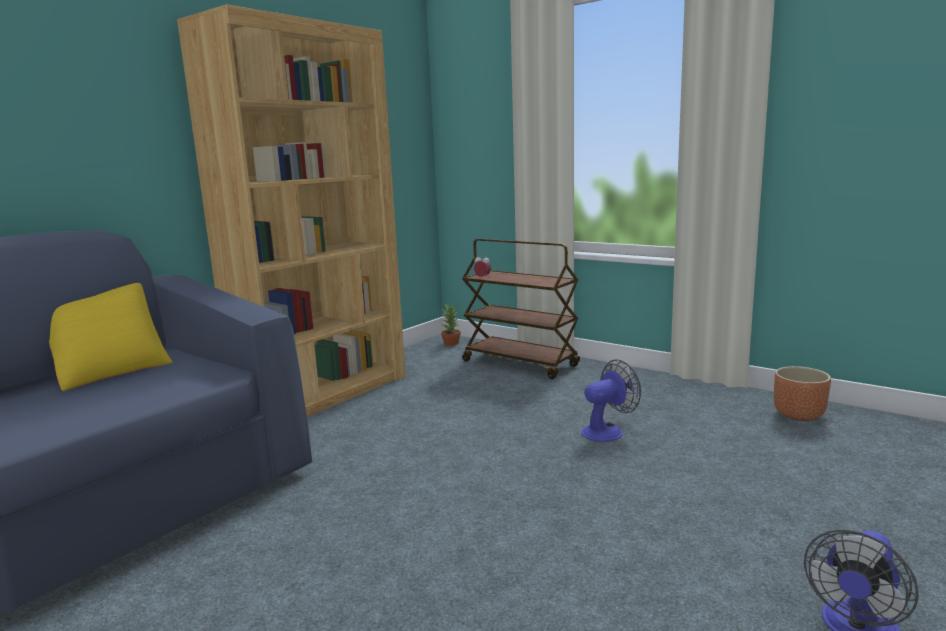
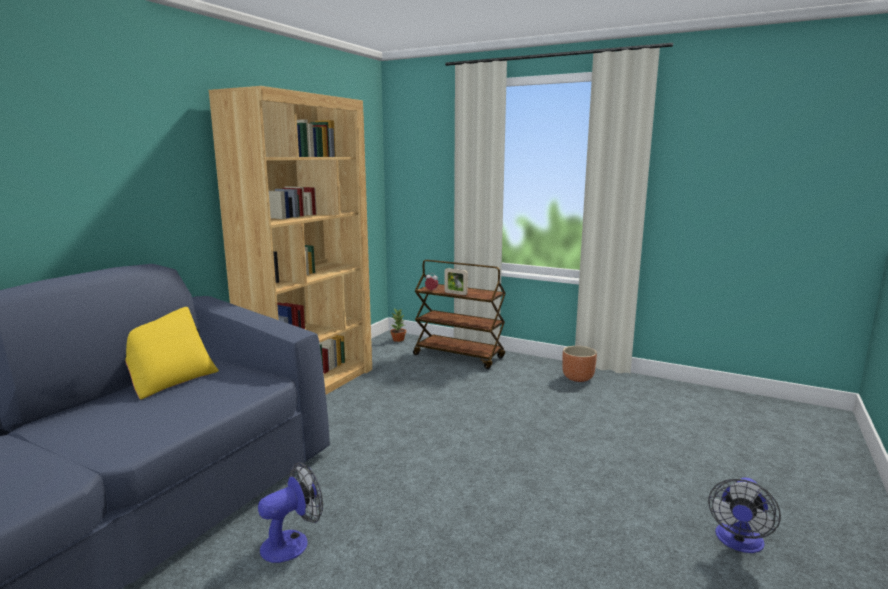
camera: 10 degrees left, 0 degrees up
fan [581,359,641,442] -> fan moved to [258,462,323,563]
brown planter [774,366,831,421] -> brown planter moved to [562,346,597,382]
none -> picture frame [445,268,468,295]

